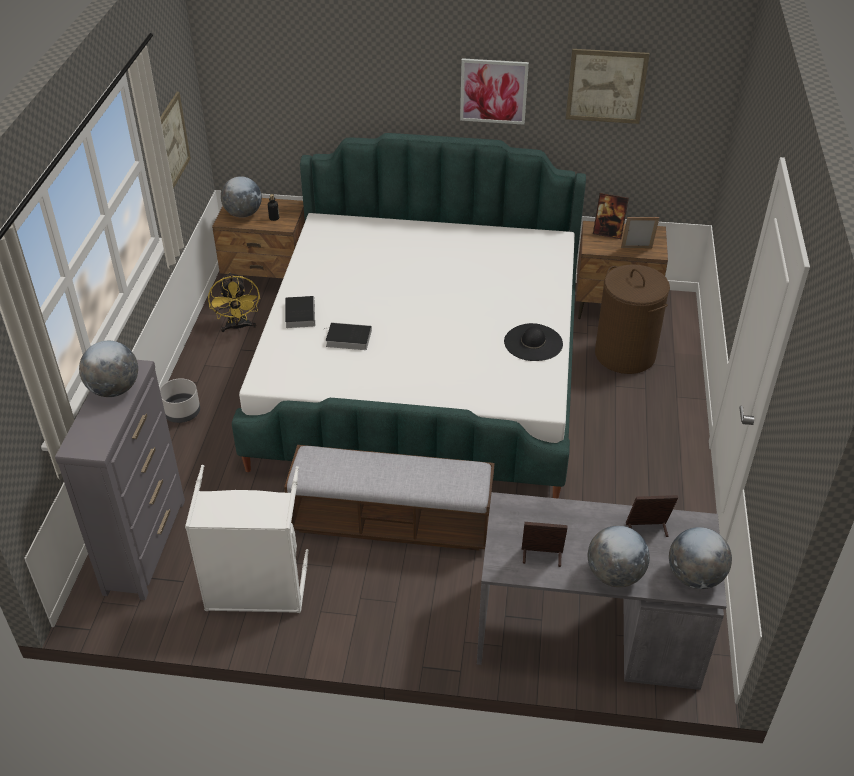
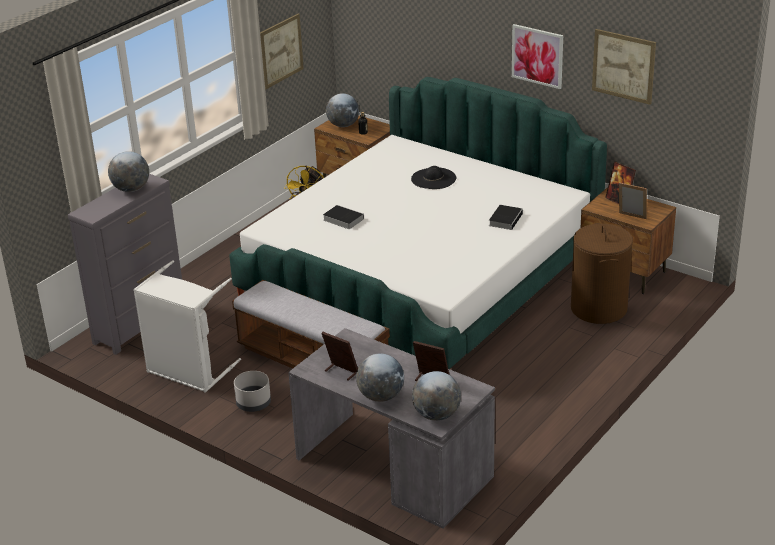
camera: 30 degrees right, 10 degrees down
grey planter [160,378,200,423] -> grey planter moved to [234,371,271,412]
book [285,296,315,328] -> book moved to [489,205,523,230]
black hat [504,323,563,361] -> black hat moved to [411,166,456,189]

